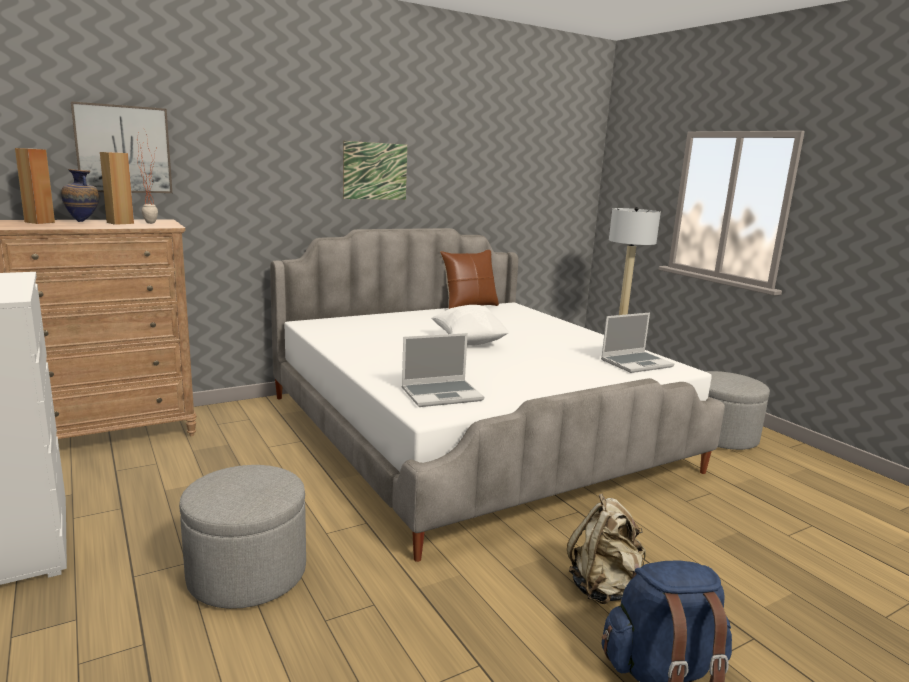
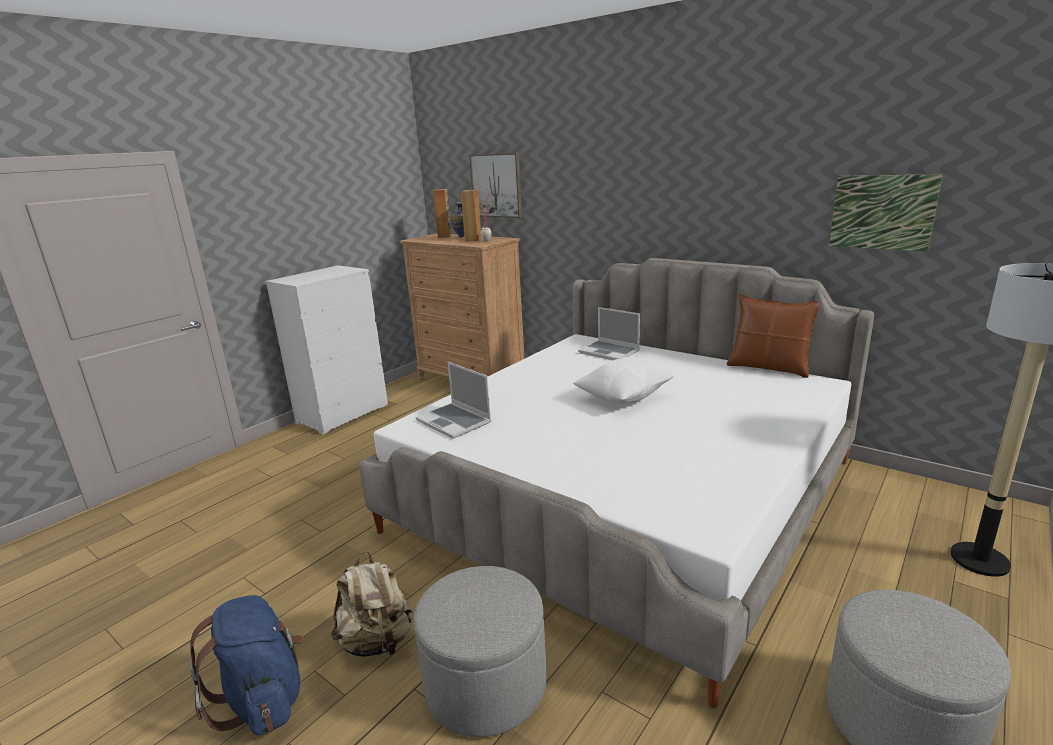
camera: 70 degrees right, 5 degrees up
grey ottoman [179,465,306,609] -> grey ottoman moved to [413,566,547,737]
picture [343,141,407,200] -> picture moved to [829,175,943,252]
laptop [601,313,674,373] -> laptop moved to [578,307,640,360]

